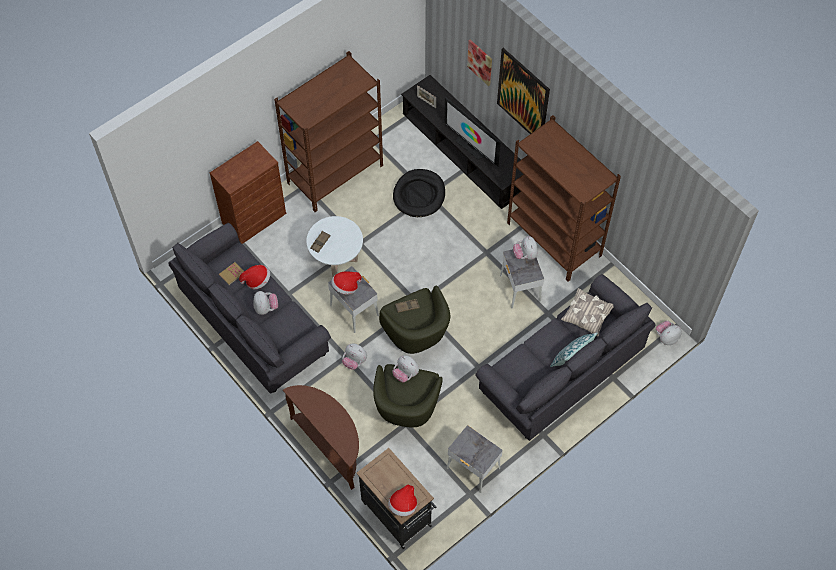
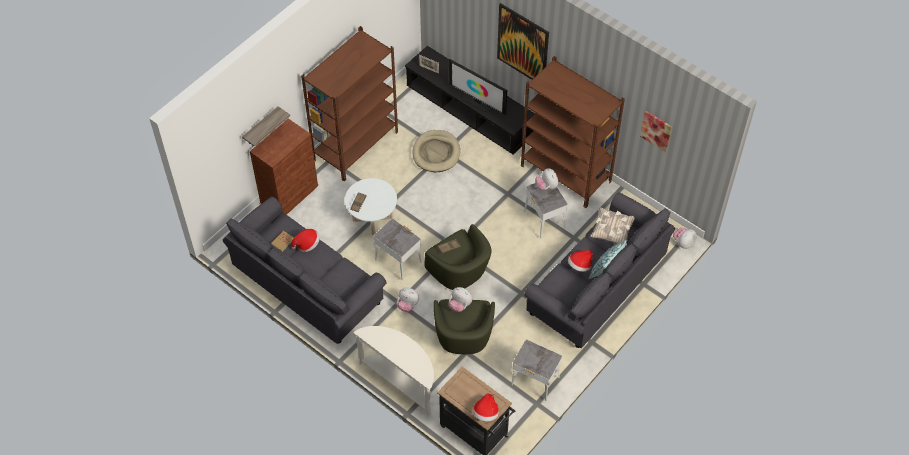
camera: 10 degrees left, 5 degrees down
plush toy [253,291,278,315] -> none
brown console table [283,385,359,490] -> white console table [354,326,434,417]
hat [331,271,362,295] -> hat moved to [568,250,594,272]
black dog bed [393,169,445,217] -> beige dog bed [412,130,460,172]
picture [467,40,492,86] -> picture moved to [640,111,672,152]
none -> shelf [242,106,290,147]

